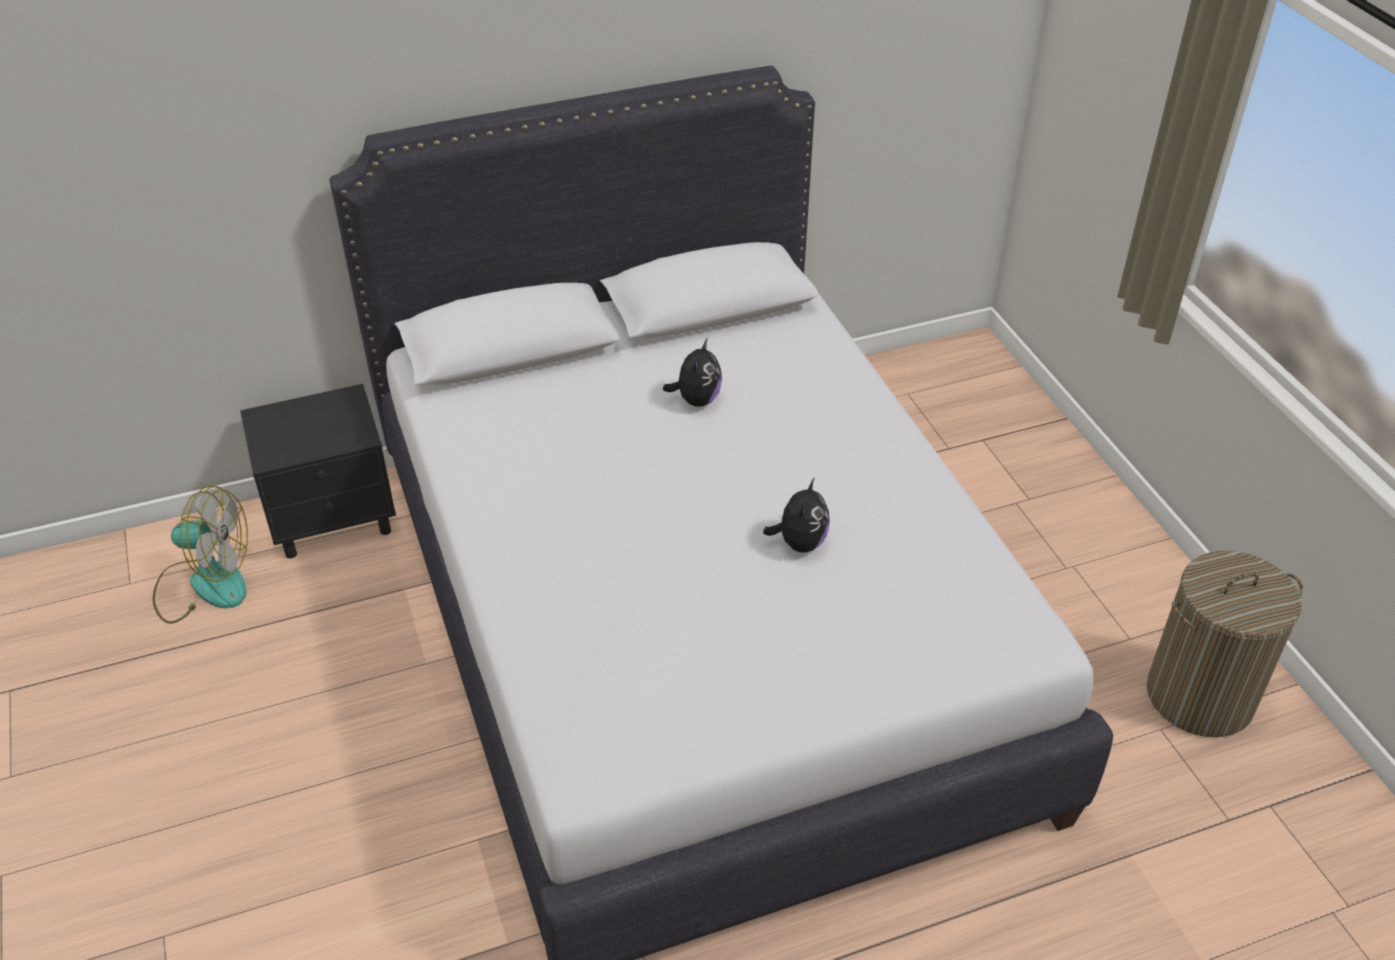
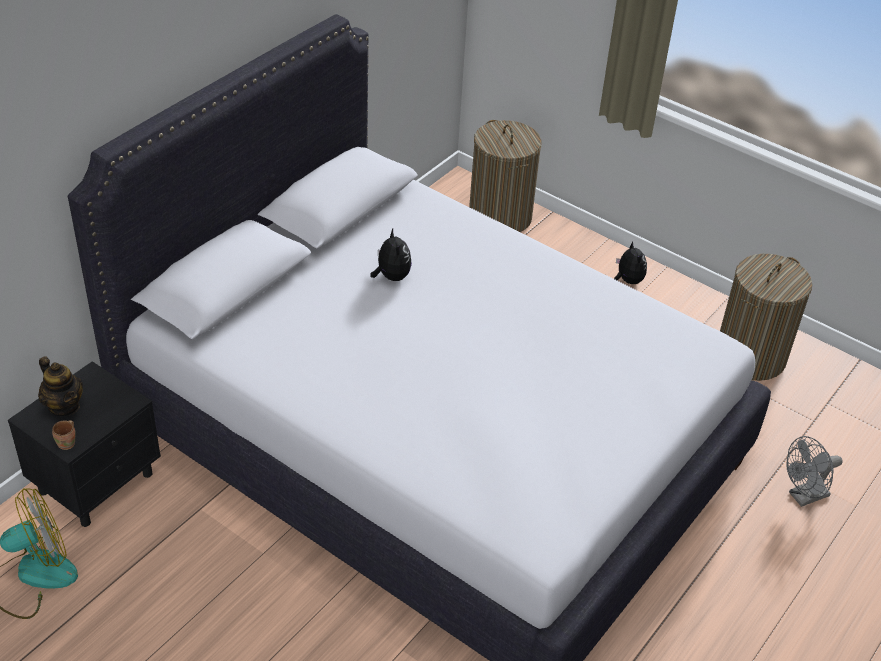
camera: 35 degrees left, 0 degrees up
plush toy [763,477,830,553] -> plush toy moved to [614,241,647,284]
none -> teapot [38,356,83,416]
none -> brown mug [52,420,76,450]
none -> laundry basket [469,120,542,232]
none -> grey fan [786,436,843,507]

